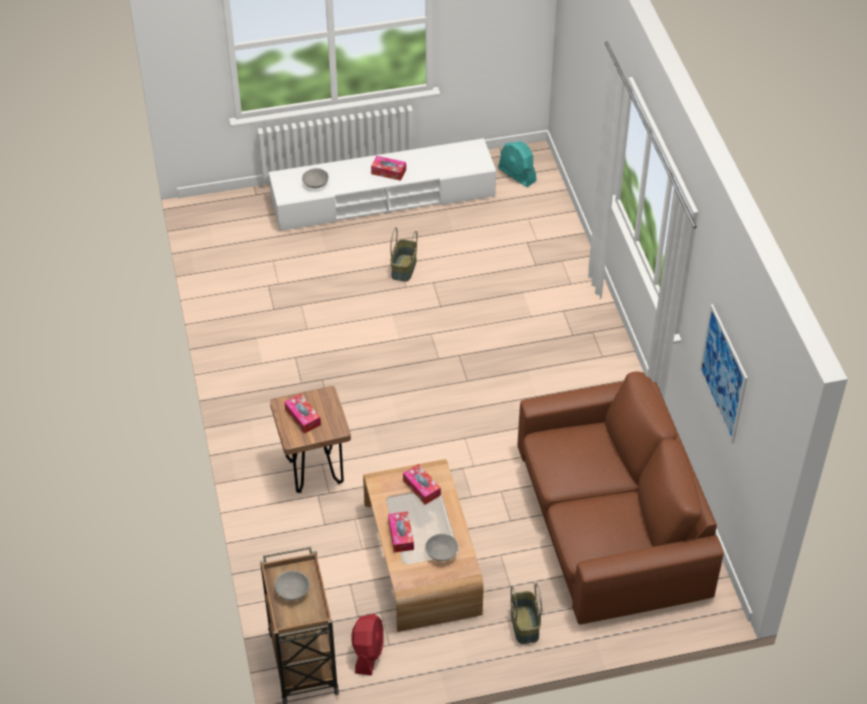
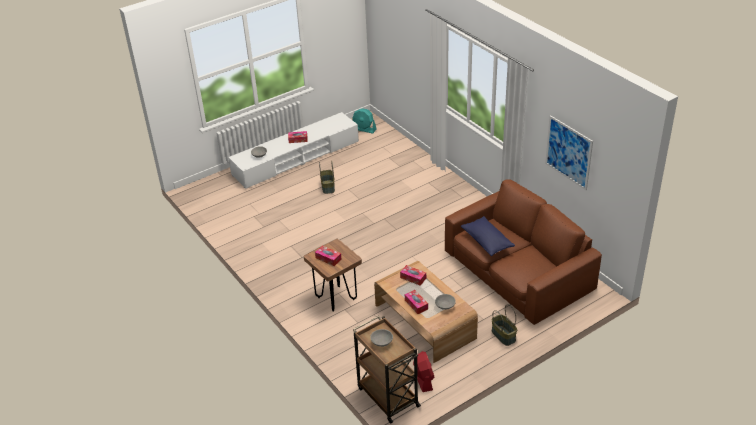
camera: 20 degrees left, 10 degrees down
none -> blue pillow [461,216,515,256]

